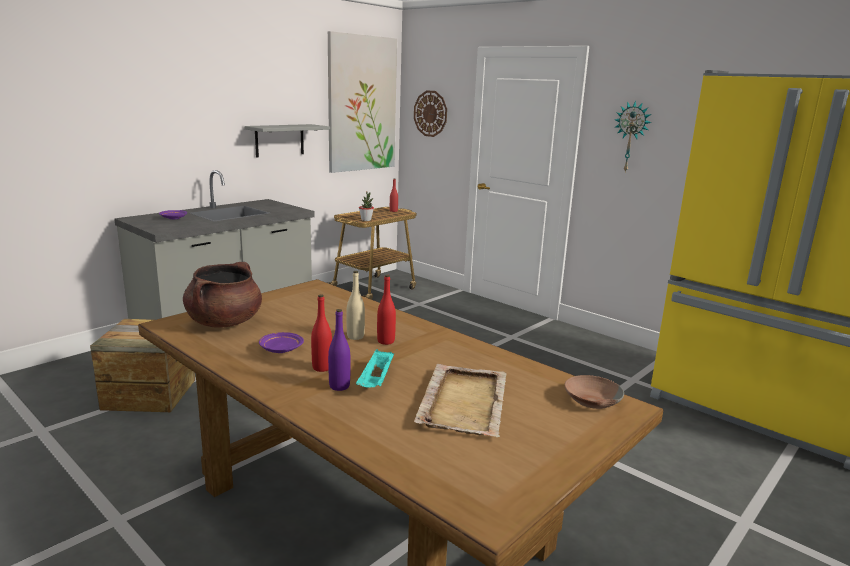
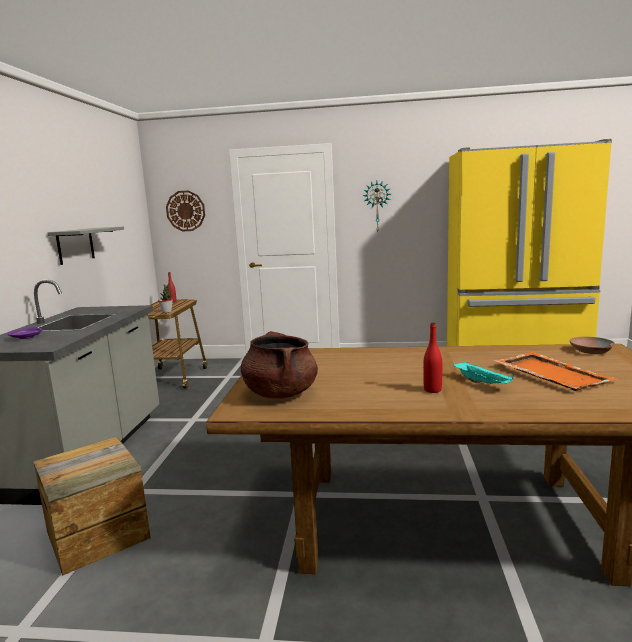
camera: 35 degrees left, 5 degrees down
purple plate [259,332,304,353] -> none
picture [328,31,397,173] -> none
purple bottle [328,309,351,391] -> none
beige bottle [346,271,365,340] -> none
red bottle [377,275,396,345] -> none
beige tray [414,364,507,437] -> orange tray [493,352,618,391]

